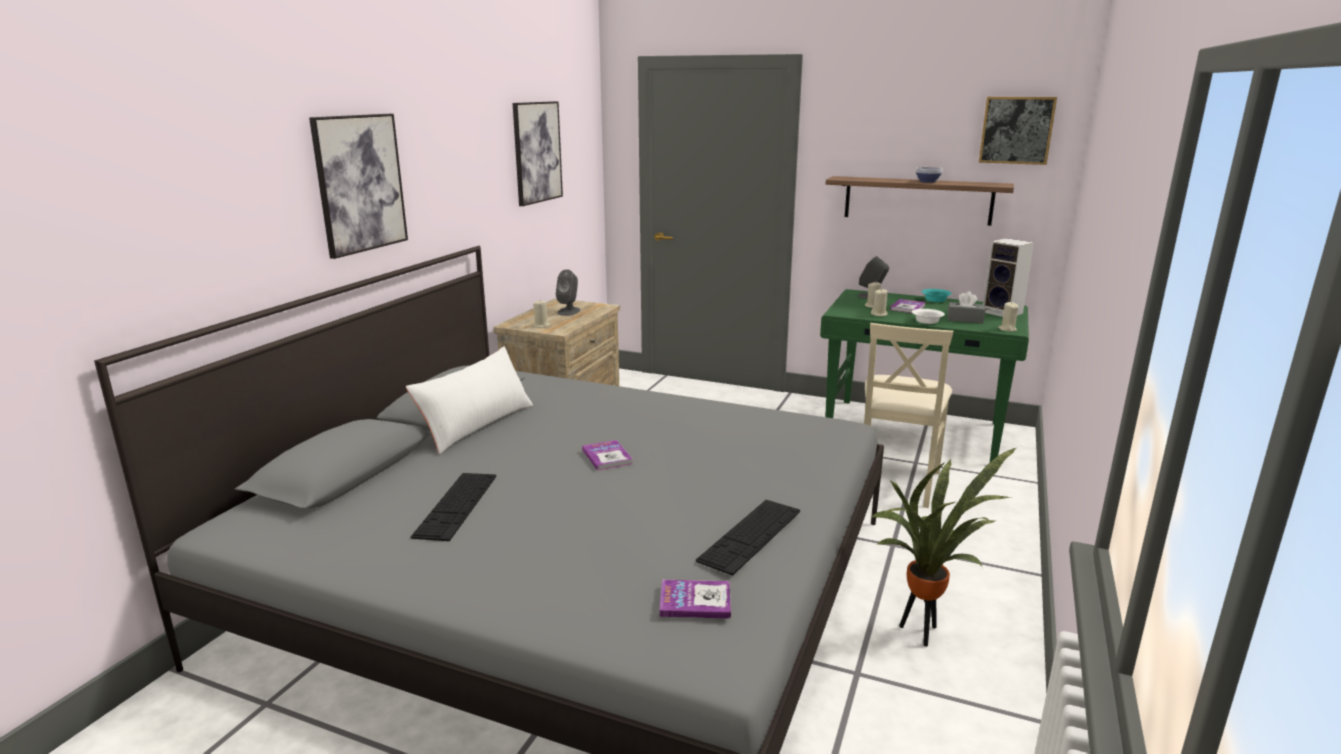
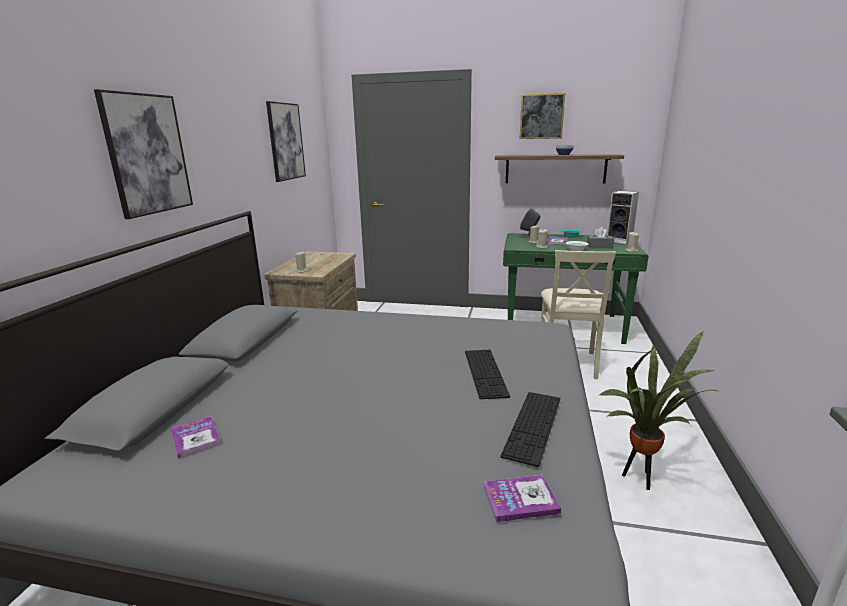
camera: 10 degrees left, 0 degrees up
white pillow [406,346,533,454] -> none
keyboard [411,473,496,541] -> keyboard moved to [465,350,510,399]
grey speaker [556,269,580,316] -> none
book [582,440,633,470] -> book moved to [171,416,222,459]
picture [979,97,1057,165] -> picture moved to [520,93,566,139]

